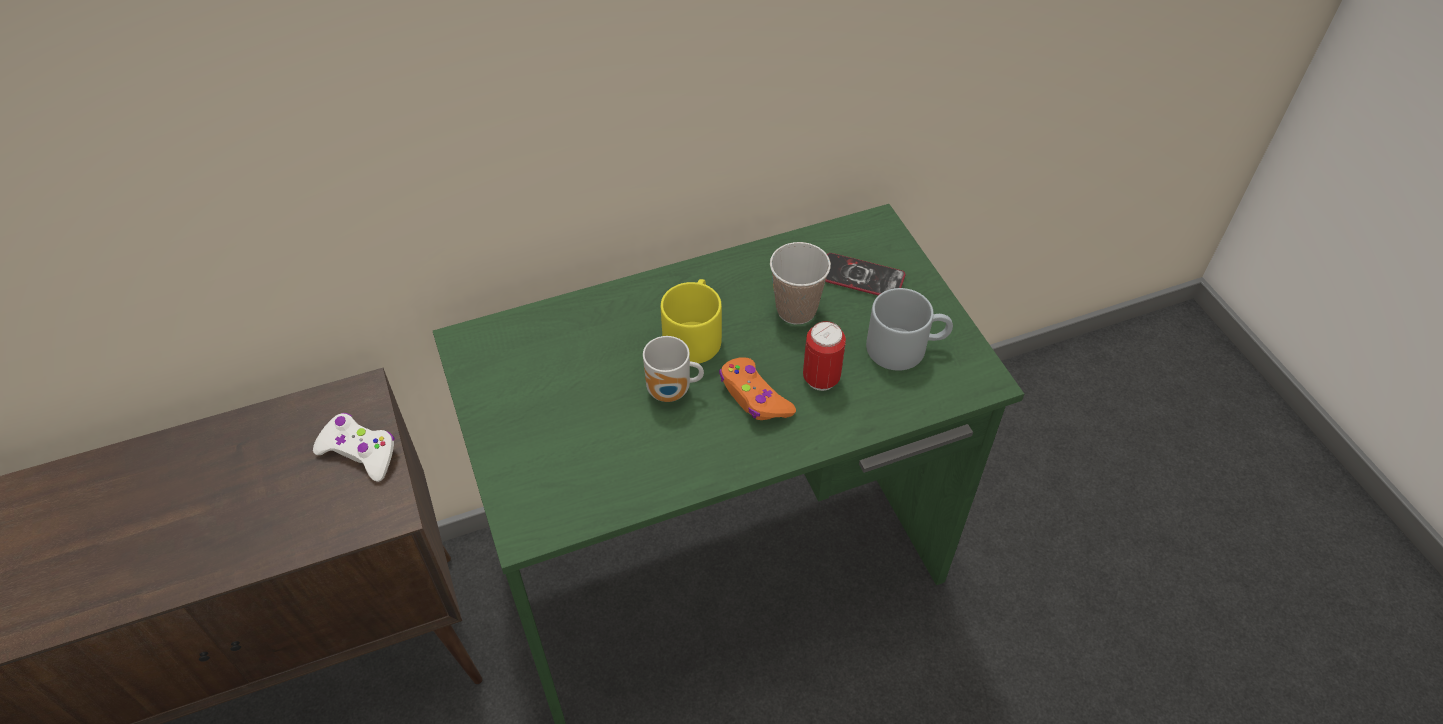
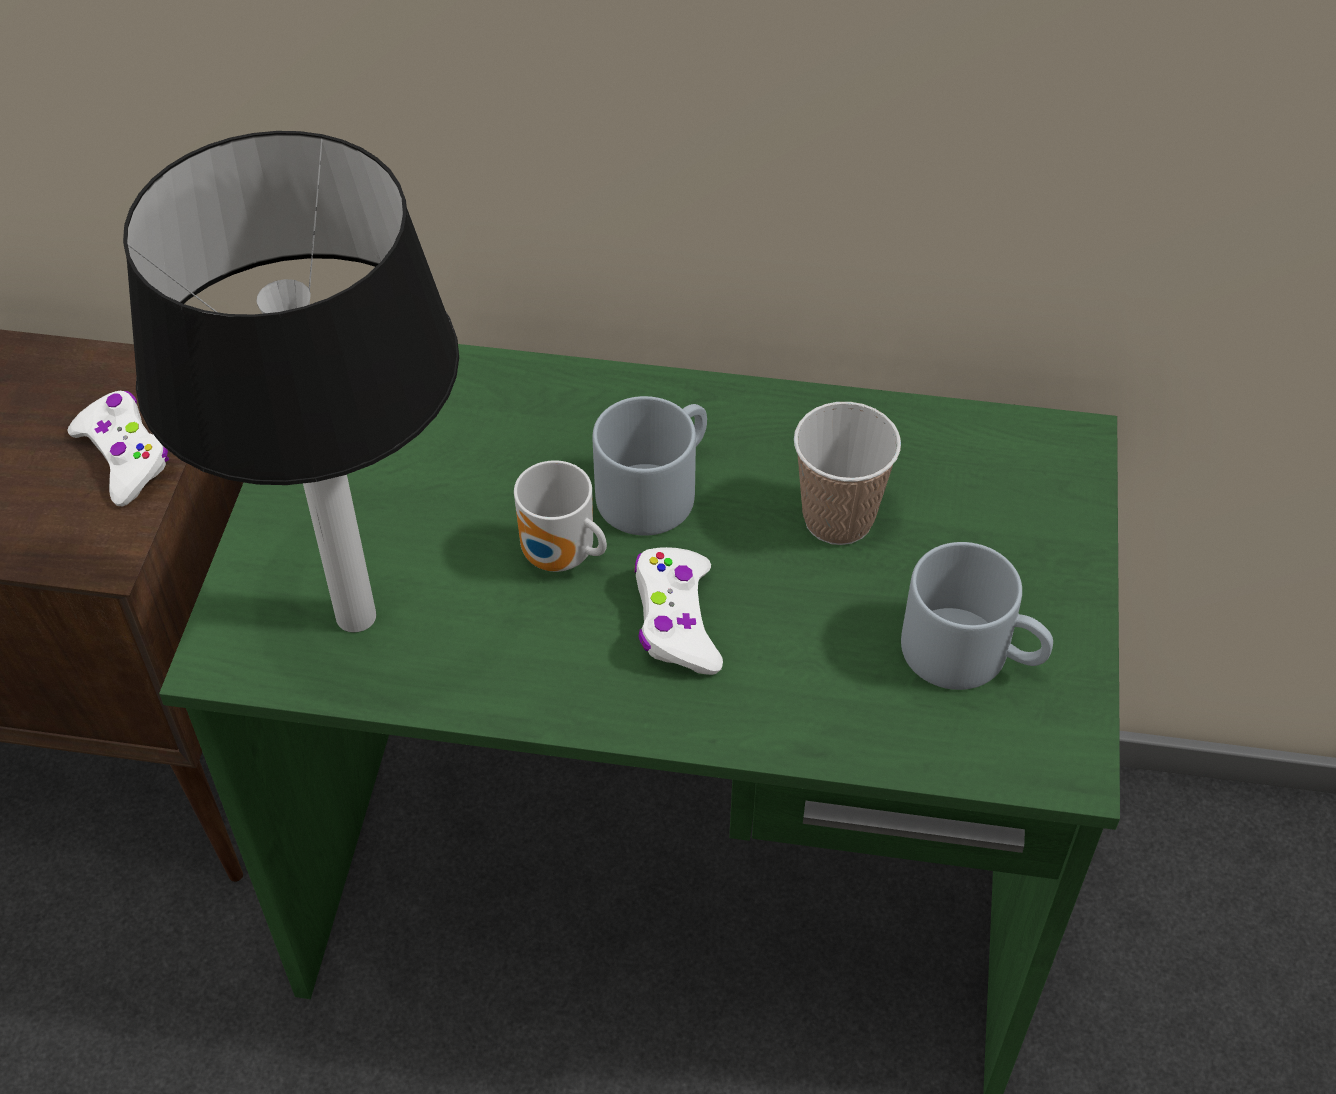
camera: 30 degrees right, 0 degrees up
yellow mug [661,279,722,364] -> grey mug [593,396,707,535]
orange game controller [719,357,796,420] -> white game controller [634,547,723,675]
can [803,321,846,391] -> none
phone [825,253,906,295] -> none
none -> table lamp [123,131,459,632]

